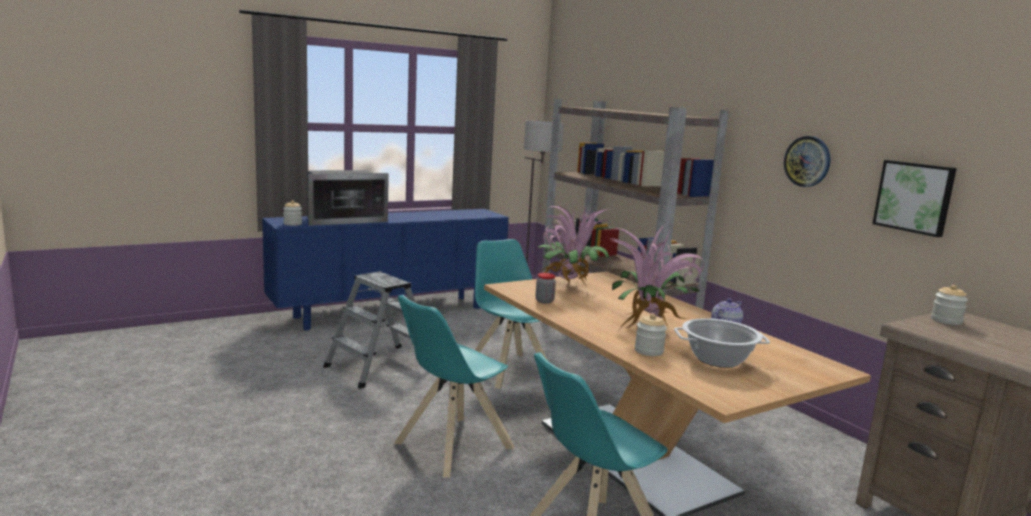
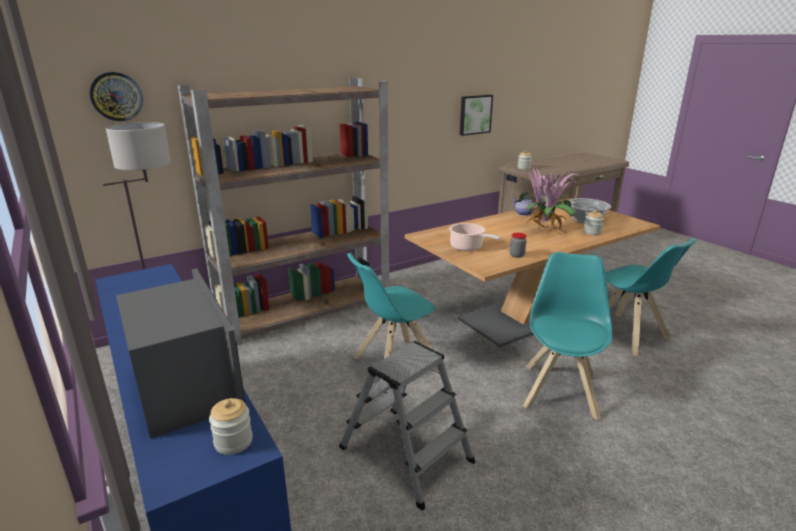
camera: 90 degrees left, 10 degrees up
turquoise chair [394,295,514,478] -> turquoise chair turned 120 degrees counterclockwise [523,252,613,420]
potted plant [538,206,611,287] -> cooking pot [449,223,501,251]
wall clock [784,136,831,187] -> wall clock moved to [89,72,143,121]

